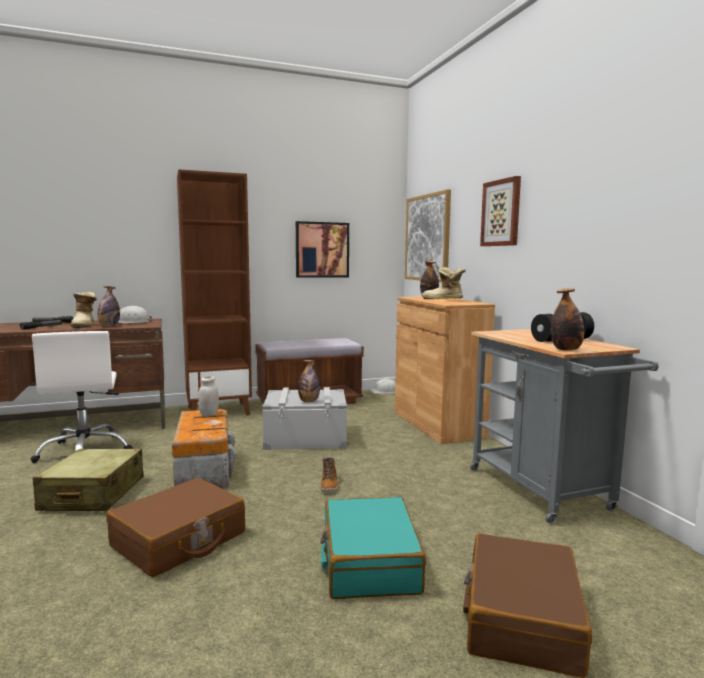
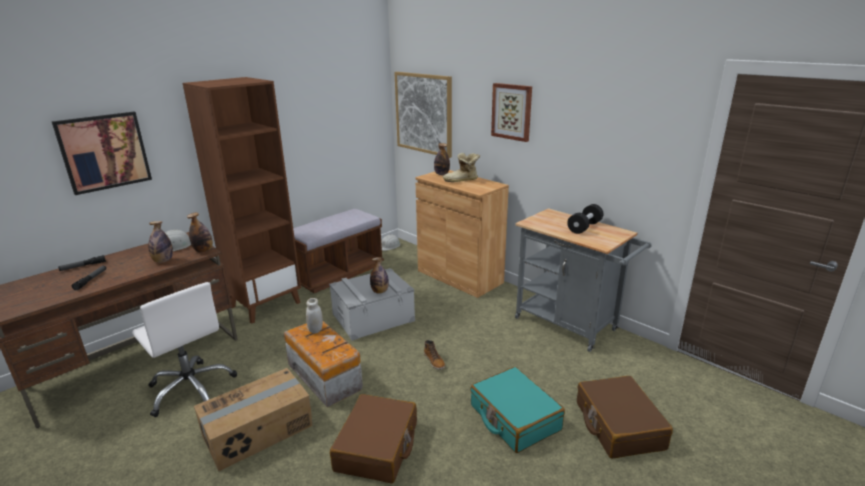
camera: 25 degrees left, 15 degrees up
beige suitcase [33,448,144,511] -> cardboard box [194,368,313,471]
boot [70,292,97,328] -> none
picture [296,221,349,278] -> picture moved to [52,112,152,195]
bottle [551,288,584,351] -> bottle moved to [187,212,213,253]

